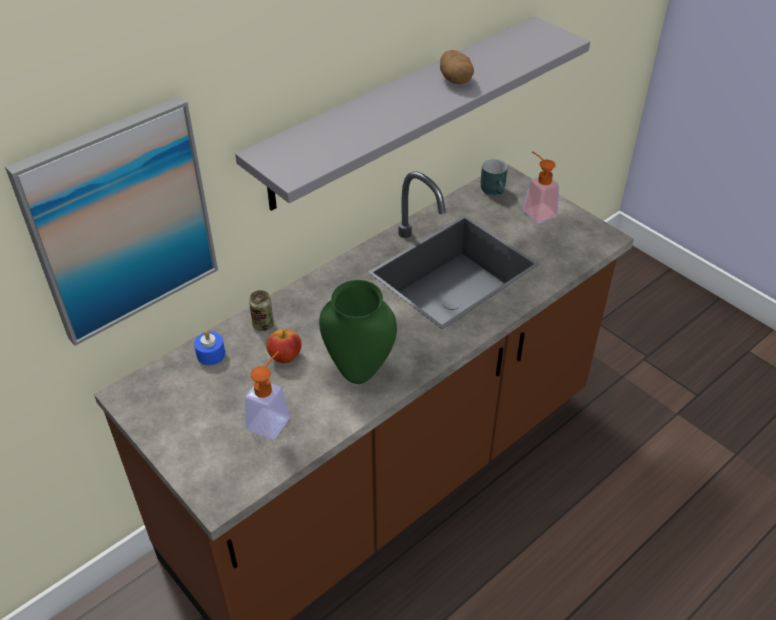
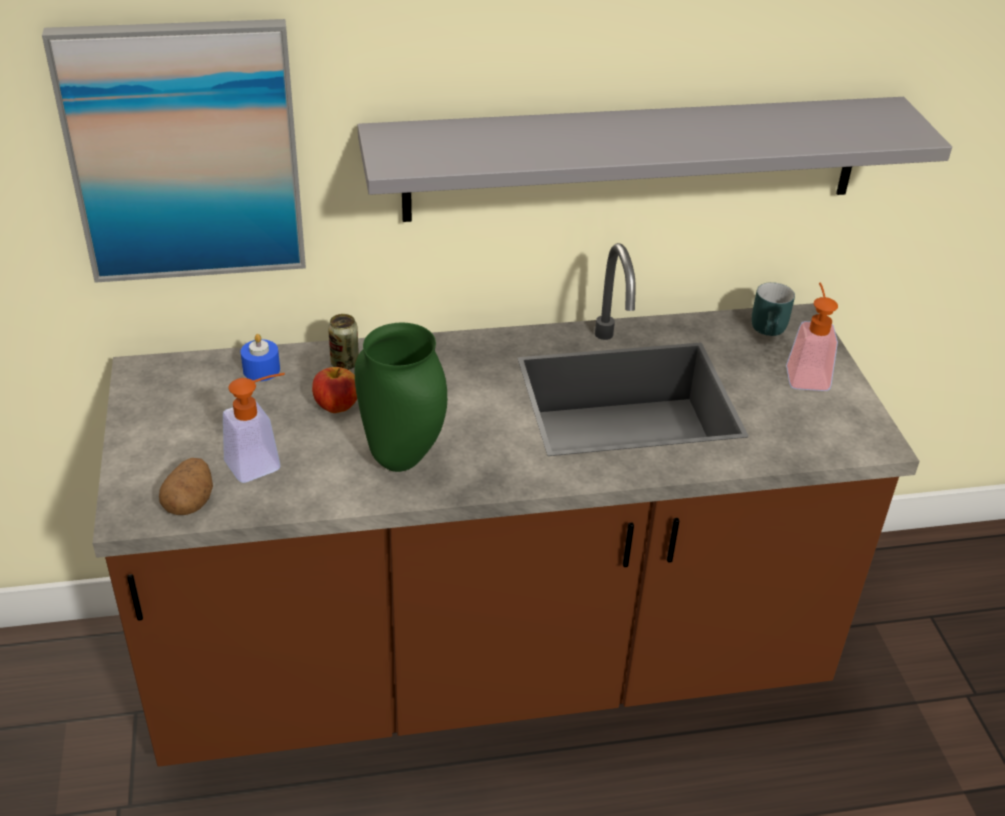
camera: 30 degrees right, 5 degrees down
potato [440,50,474,84] -> potato moved to [159,458,213,515]

